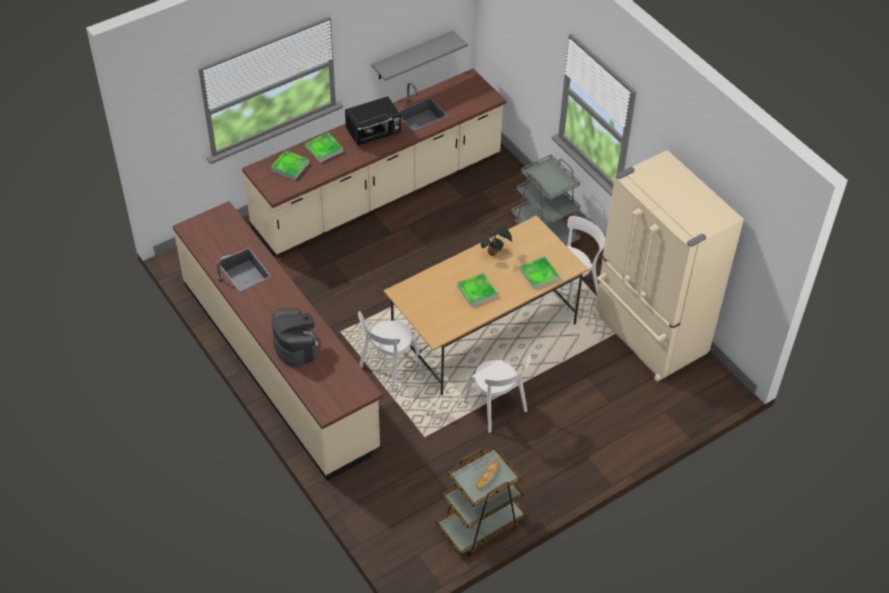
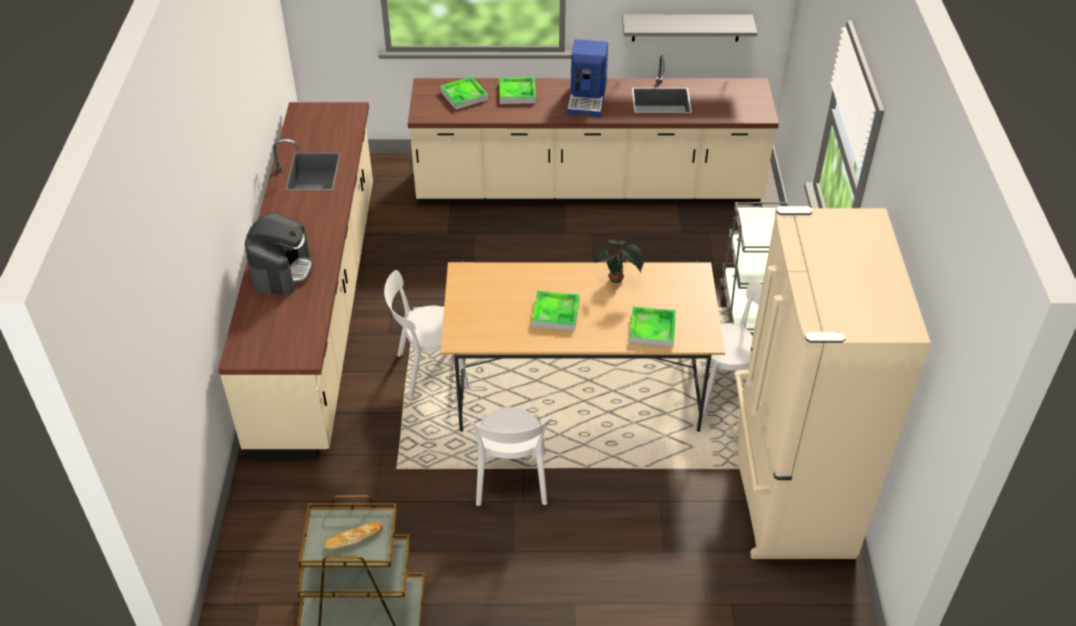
camera: 35 degrees right, 5 degrees down
black microwave [345,96,401,146] -> coffee machine [567,39,608,117]

